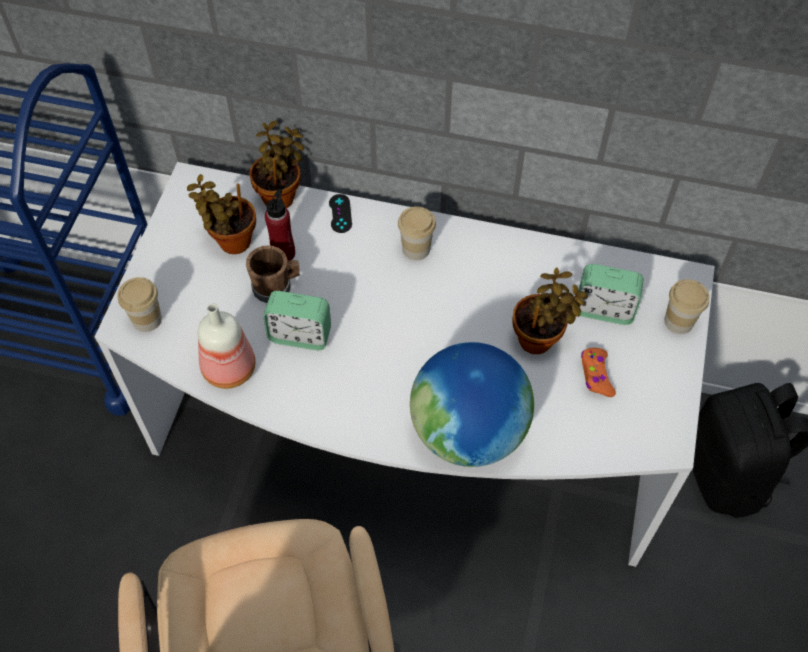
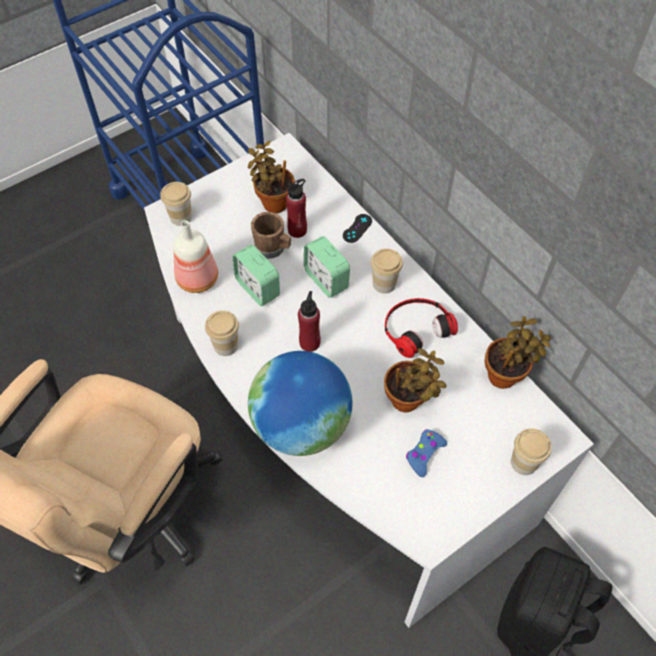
camera: 40 degrees right, 0 degrees up
potted plant [249,121,304,208] -> potted plant moved to [485,316,551,389]
alarm clock [578,264,644,325] -> alarm clock moved to [304,236,350,298]
orange game controller [581,348,616,397] -> blue game controller [406,429,447,477]
none -> cup [205,310,239,356]
none -> red bottle [298,291,321,352]
none -> headphones [385,298,458,358]

